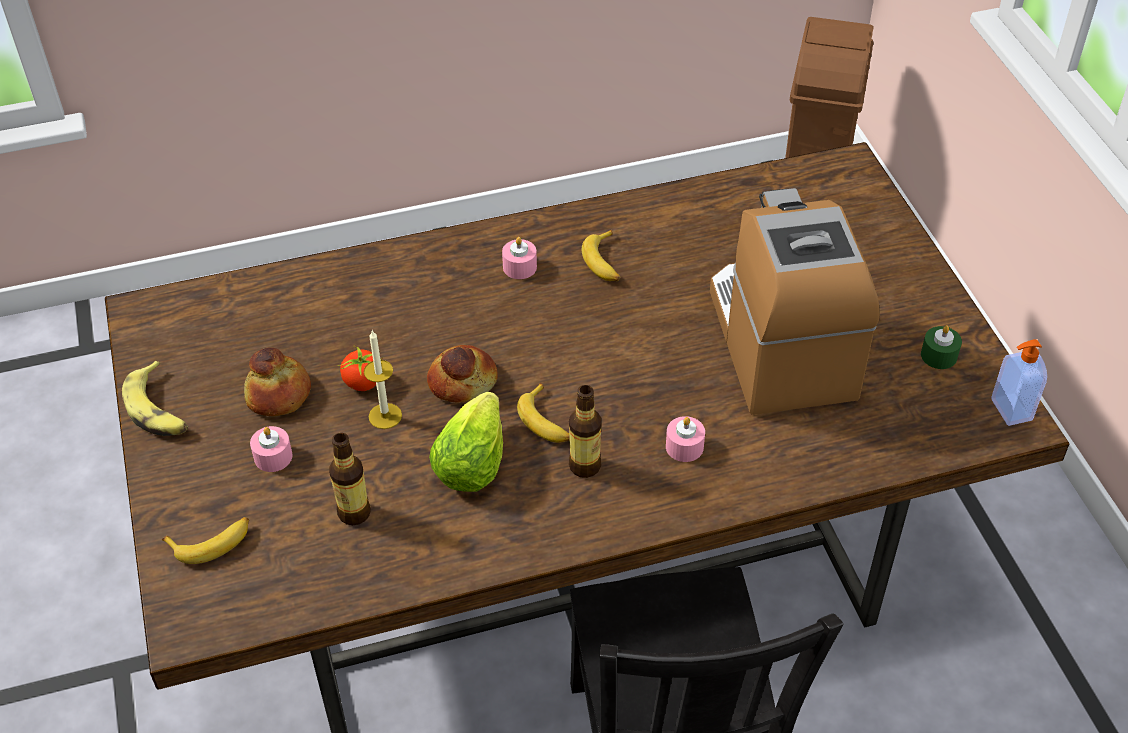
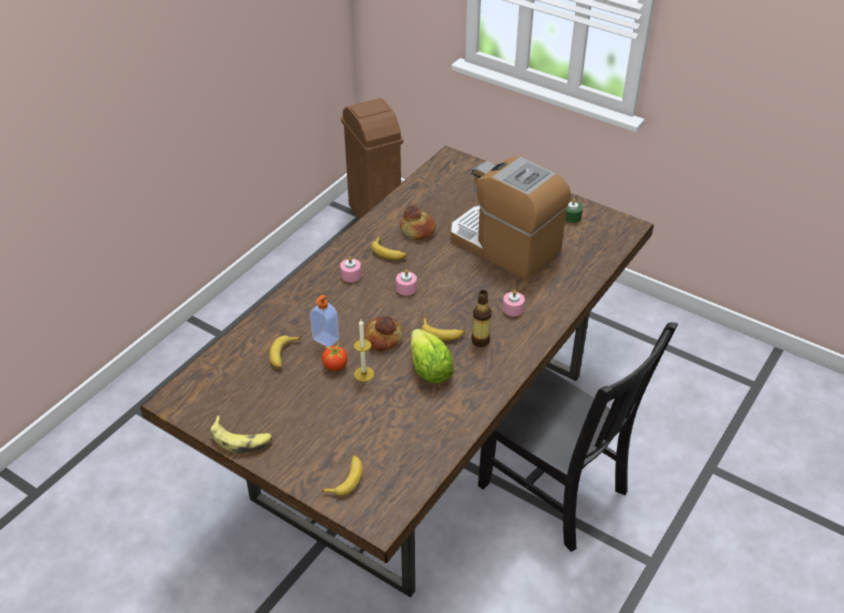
camera: 40 degrees left, 5 degrees down
bread [244,347,311,416] -> bread moved to [400,205,436,240]
pink candle [250,426,293,472] -> pink candle moved to [396,270,417,296]
bottle [329,433,371,525] -> none
soap dispenser [991,339,1047,426] -> soap dispenser moved to [310,295,340,347]
none -> banana [269,335,301,369]

